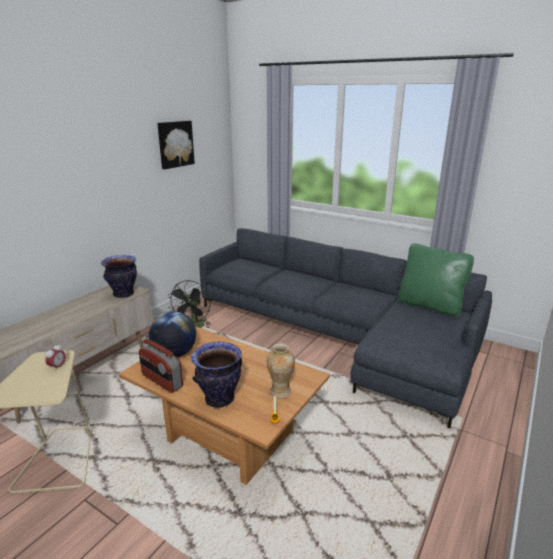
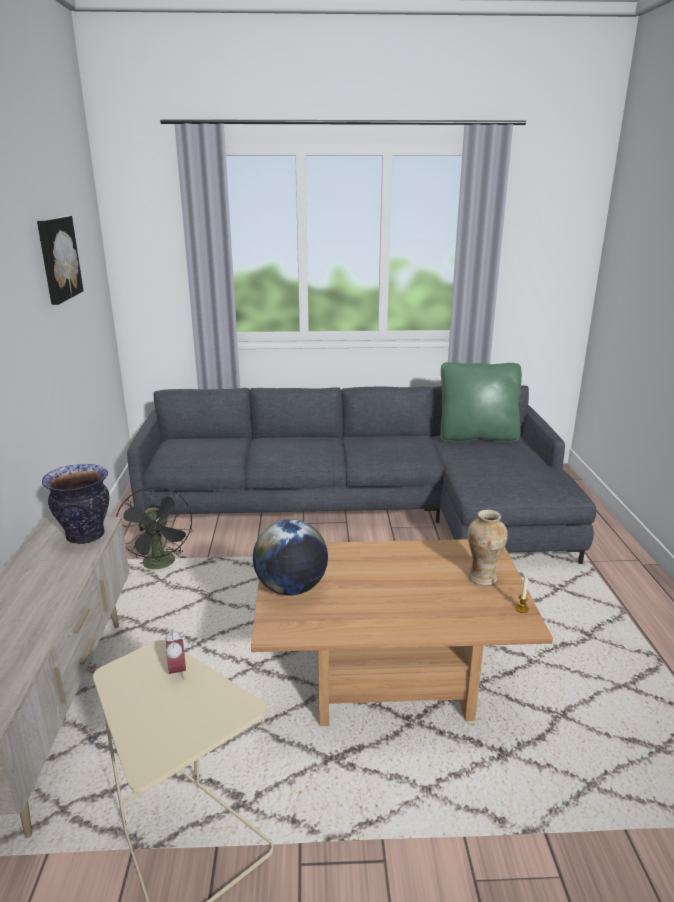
camera: 35 degrees left, 0 degrees up
radio [139,339,183,393] -> none
vase [192,342,242,408] -> none

